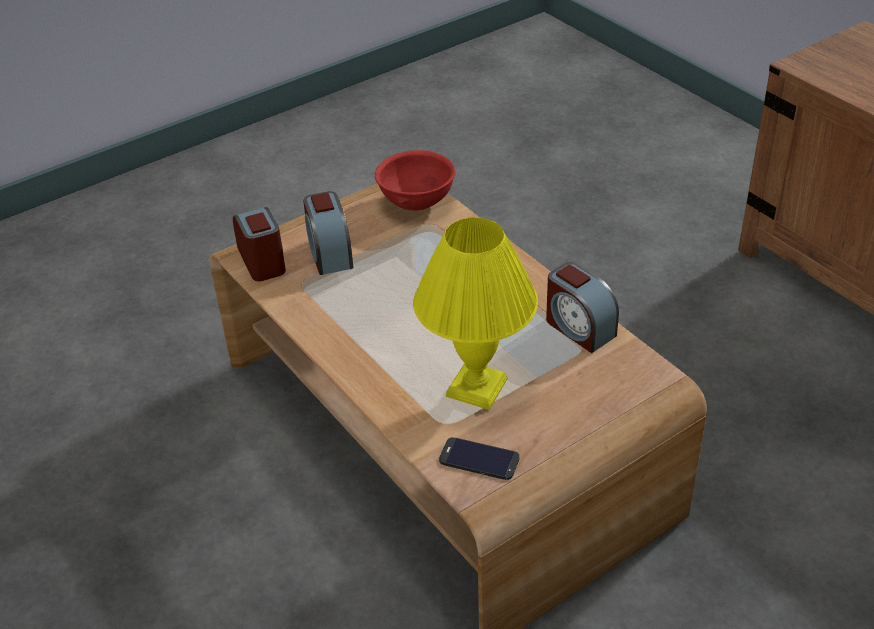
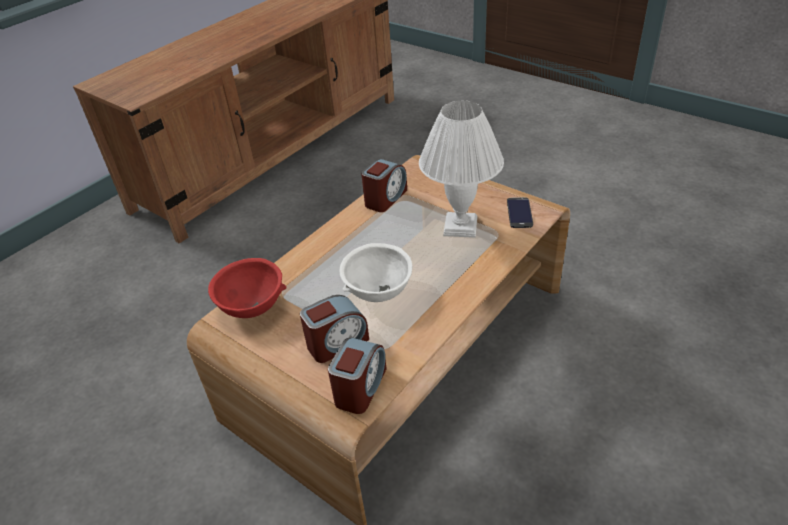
camera: 105 degrees left, 0 degrees up
alarm clock [233,207,286,281] -> alarm clock turned 150 degrees clockwise [328,337,387,414]
yellow table lamp [413,217,538,410] -> white table lamp [419,101,504,238]
none -> white bowl [340,243,412,302]

